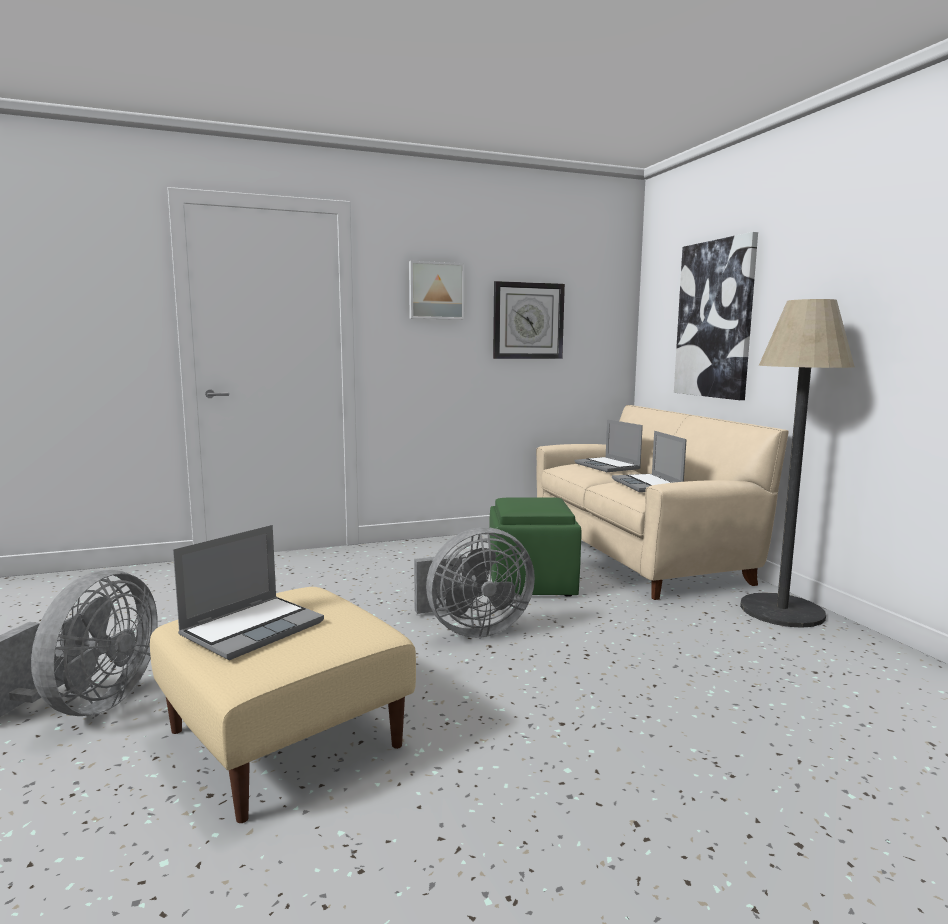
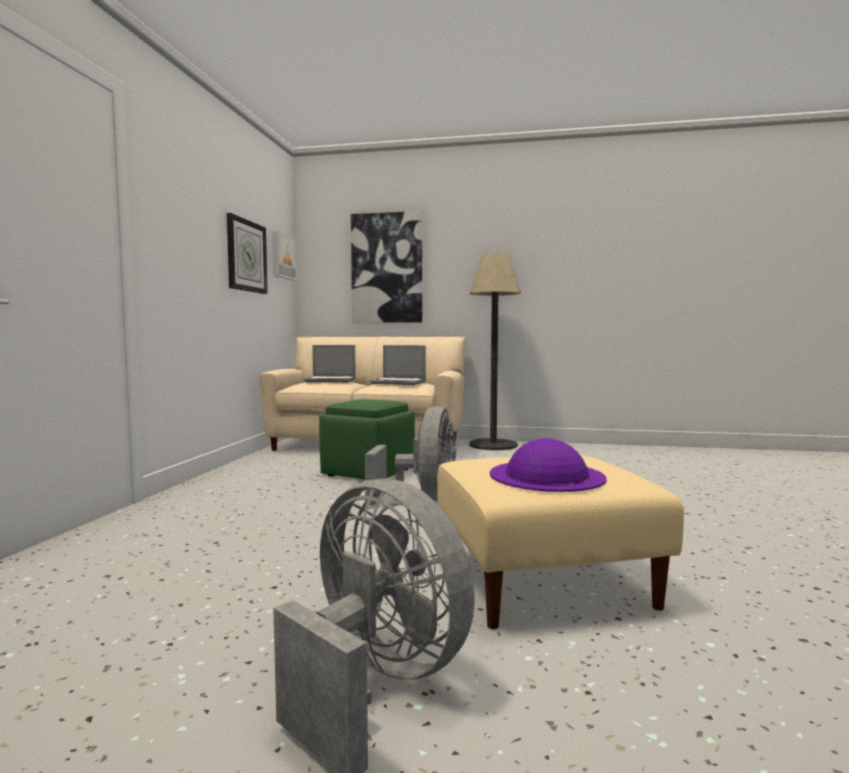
camera: 60 degrees left, 5 degrees down
laptop [173,525,324,660] -> purple hat [490,438,607,492]
picture [409,261,464,320] -> picture moved to [272,231,297,280]

